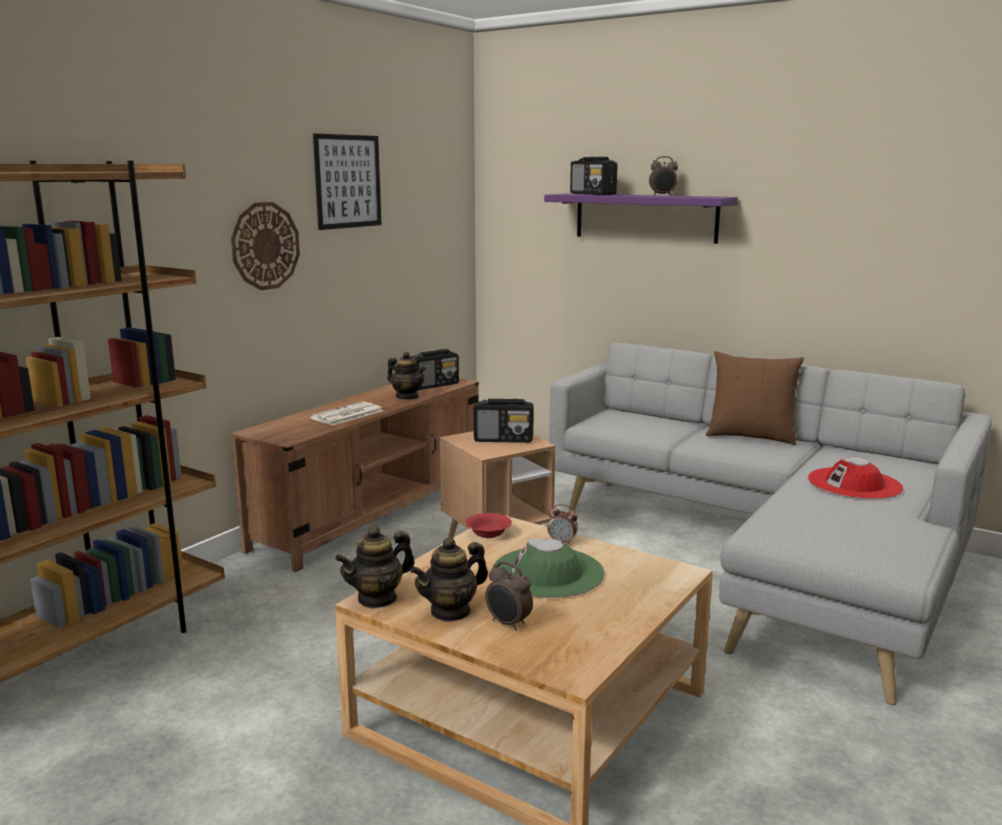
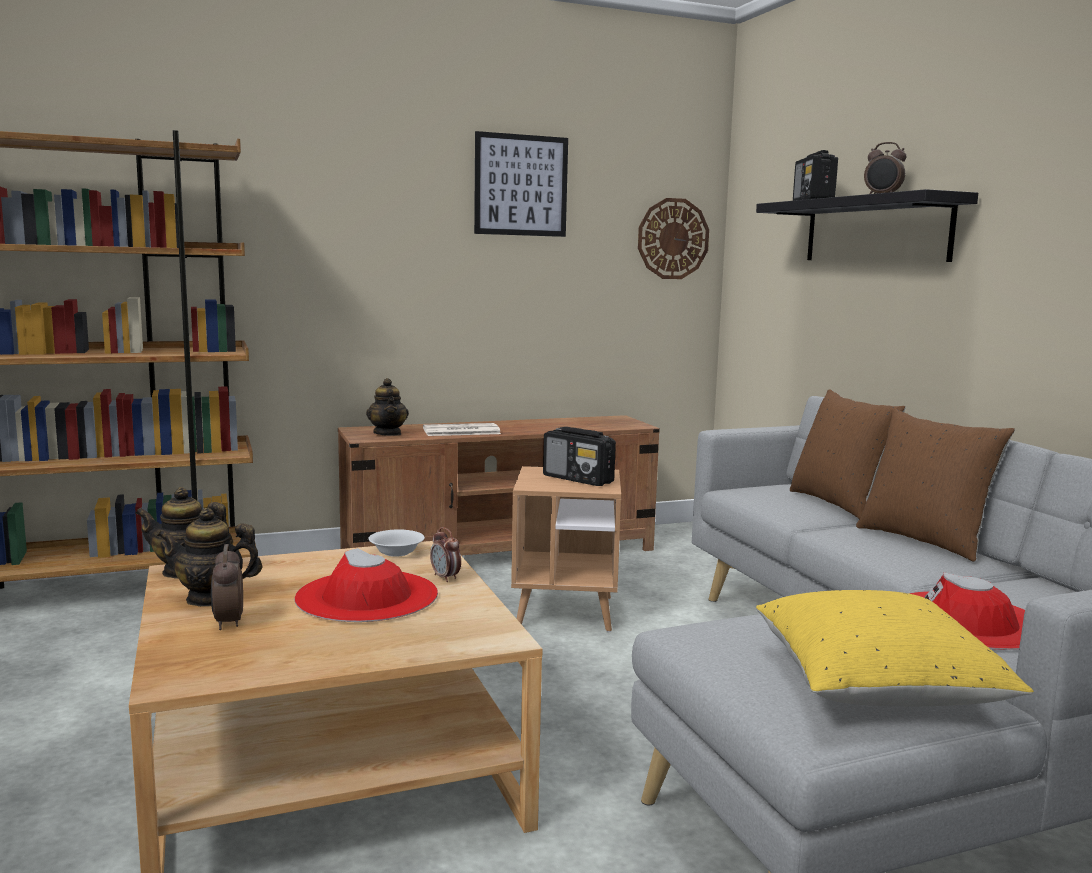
camera: 35 degrees right, 5 degrees down
wall clock [231,202,300,290] -> wall clock moved to [638,198,709,279]
teapot [387,352,426,399] -> teapot moved to [366,378,409,436]
radio [411,349,459,390] -> none
red bowl [466,513,512,538] -> white bowl [368,530,425,557]
green hat [492,538,605,598] -> red hat [294,548,438,622]
purple shelf [544,194,738,244] -> black shelf [756,189,978,262]
none -> yellow pillow [756,590,1034,706]
none -> brown pillow [790,389,906,519]

